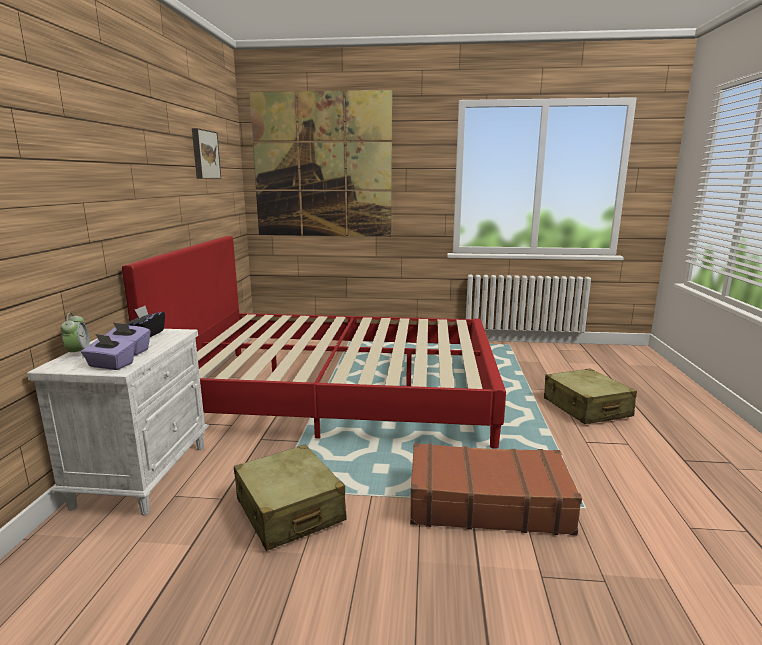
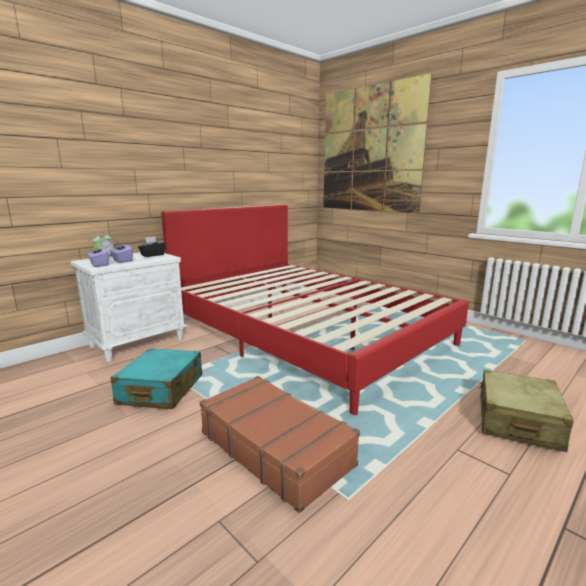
camera: 40 degrees right, 0 degrees up
picture [192,128,221,179] -> none
beige suitcase [234,445,347,551] -> turquoise suitcase [110,349,202,409]

